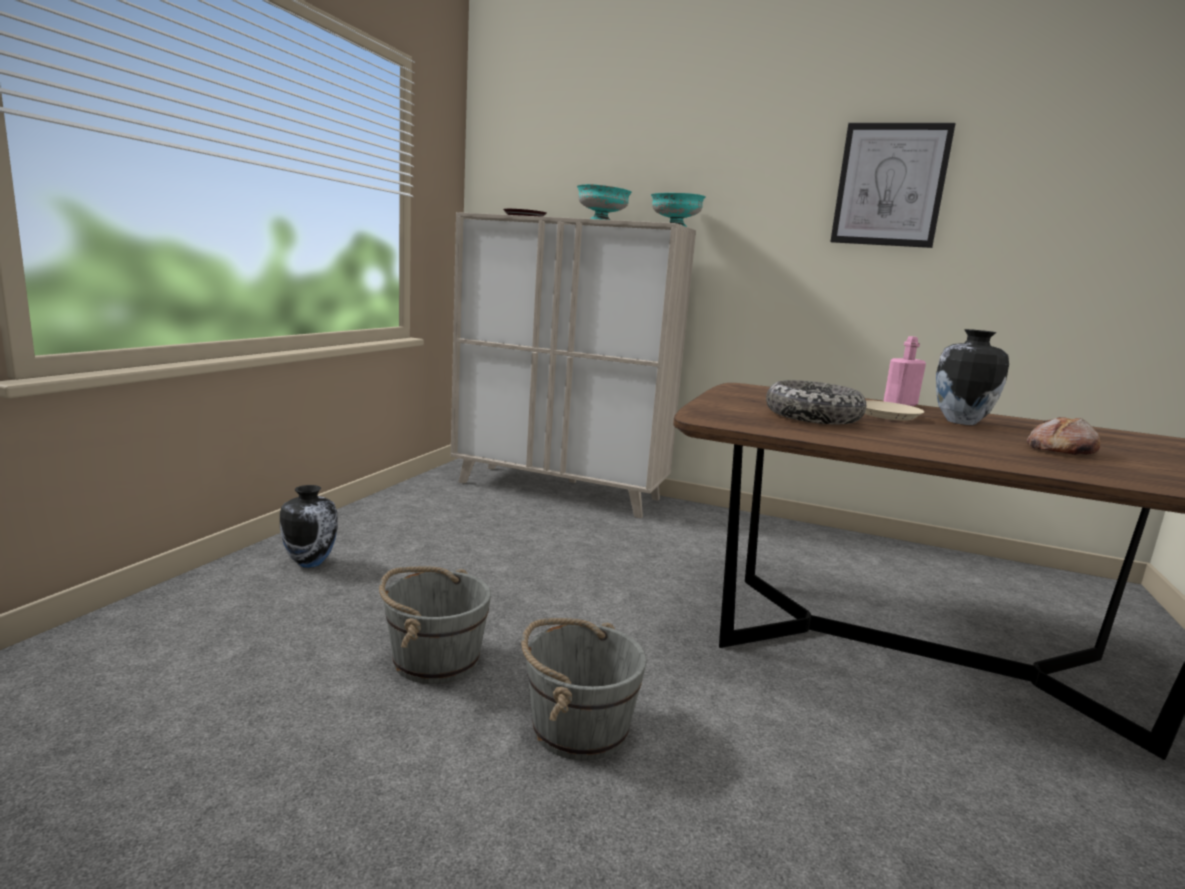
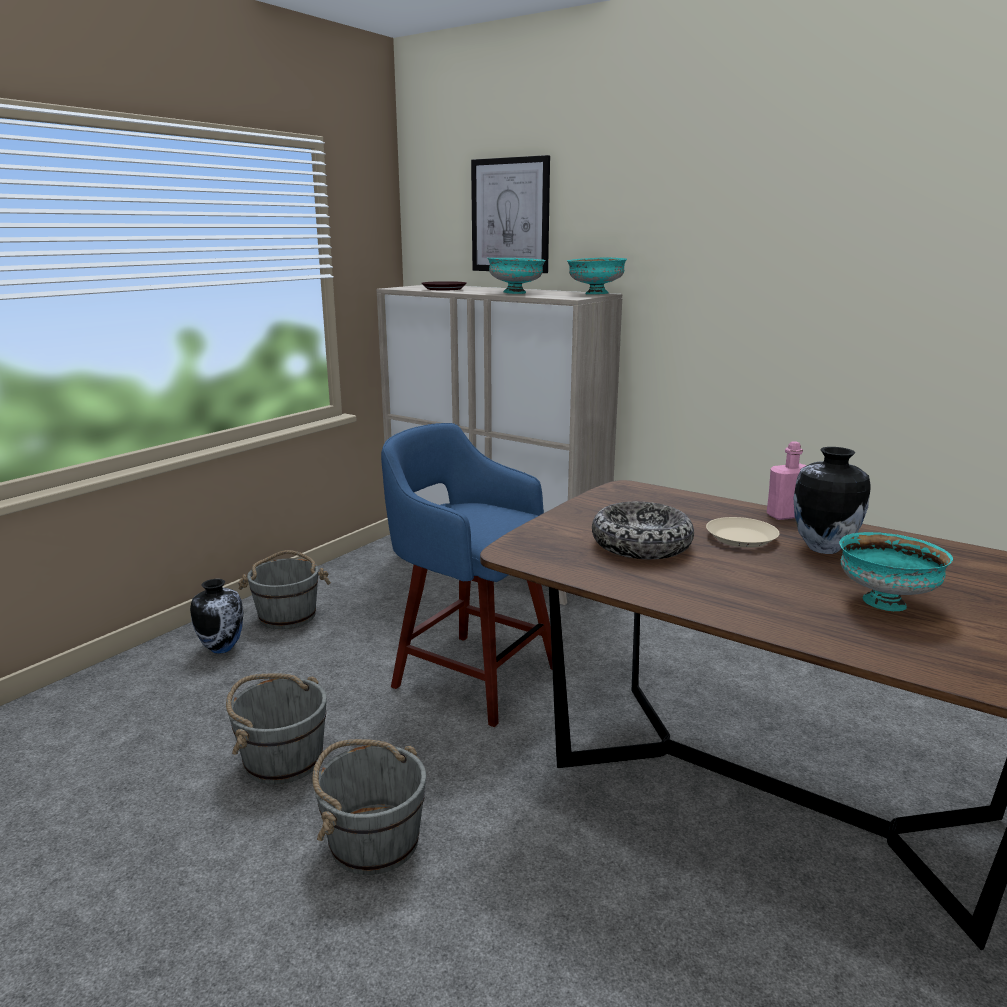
camera: 15 degrees right, 5 degrees up
picture [830,123,956,248] -> picture moved to [471,155,550,273]
bread [1027,417,1100,455] -> turquoise bowl [839,532,953,611]
none -> grey bucket [238,550,331,629]
none -> blue stool [381,423,552,727]

